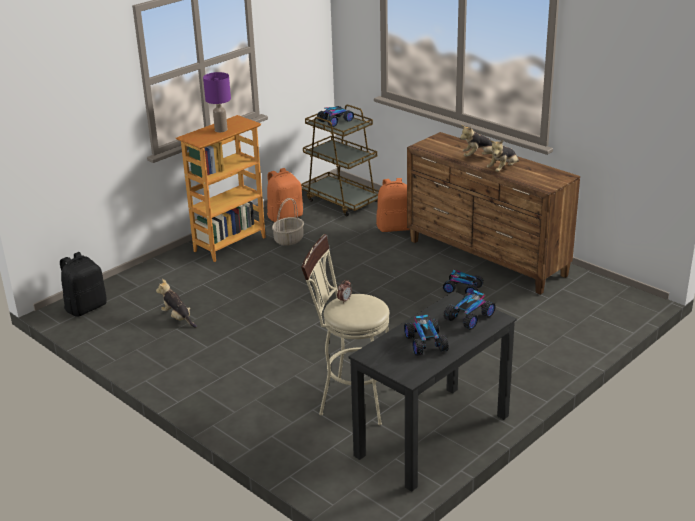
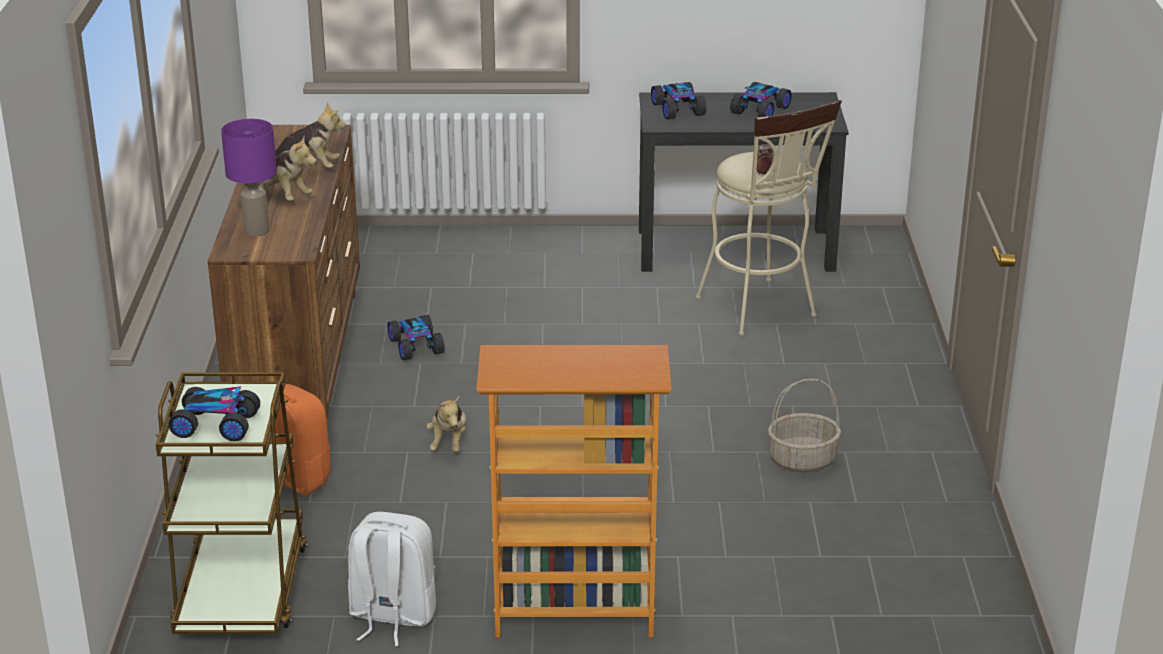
camera: 135 degrees left, 0 degrees up
black backpack [60,252,107,317] -> none
plush toy [156,279,197,328] -> plush toy moved to [426,396,467,452]
purple table lamp [203,72,231,132] -> purple table lamp moved to [221,119,277,236]
orange backpack [267,168,303,222] -> white backpack [348,512,436,646]
basket [272,198,304,246] -> basket moved to [768,378,841,472]
toy car [444,290,496,330] -> toy car turned 105 degrees counterclockwise [651,82,706,120]

